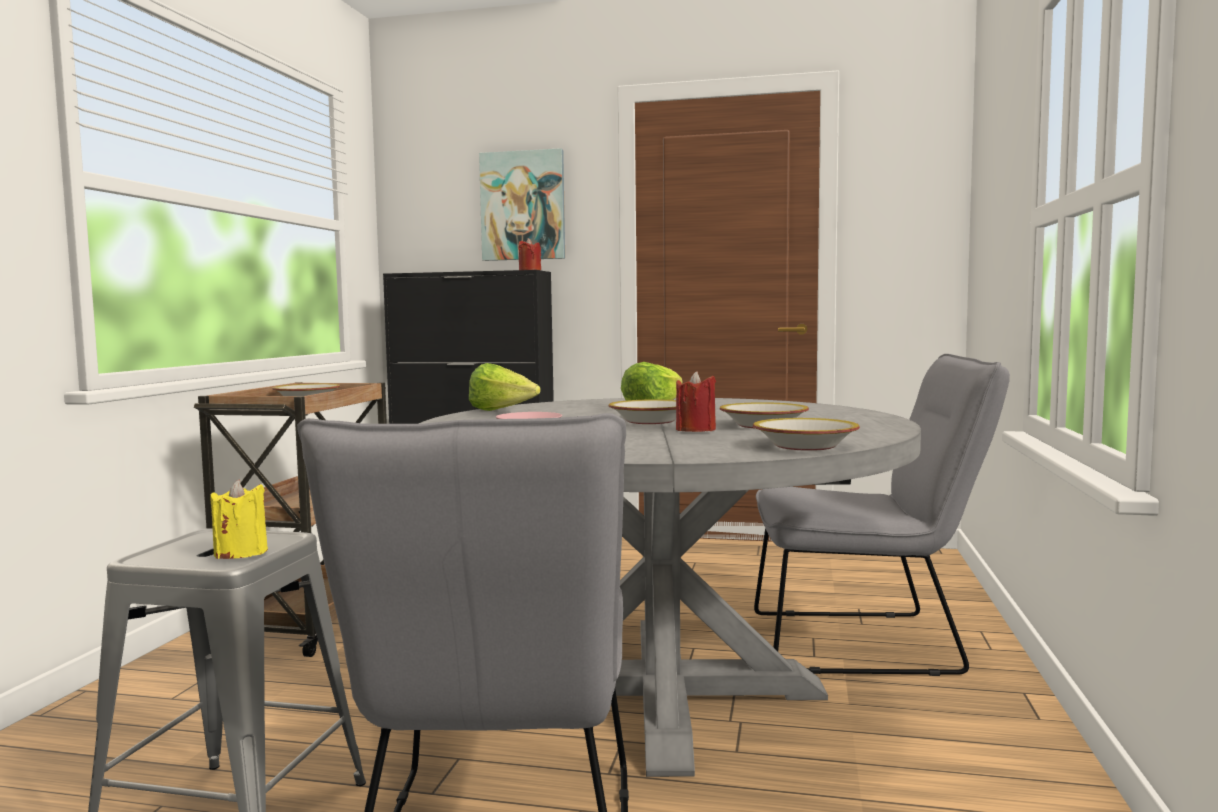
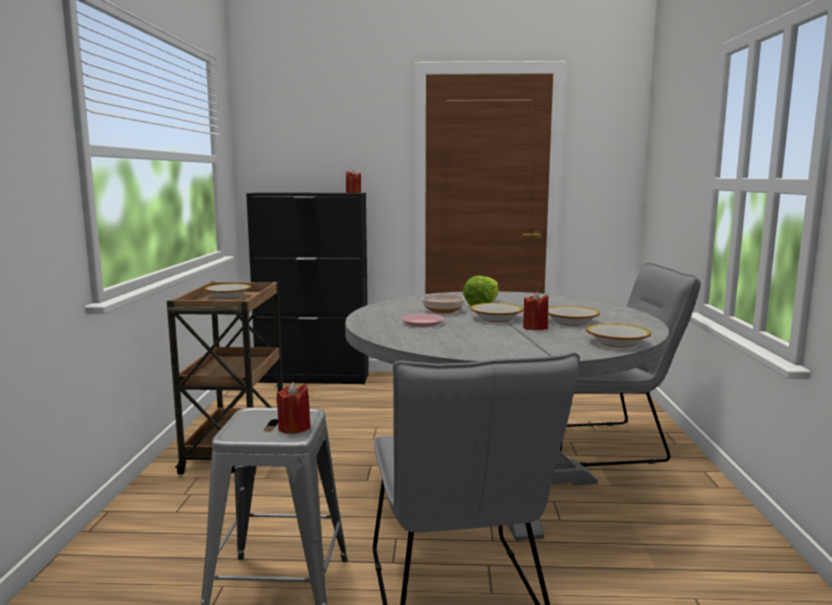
camera: 10 degrees left, 5 degrees up
yellow candle [210,480,268,559] -> red candle [276,382,311,434]
lettuce [469,363,541,411] -> none
picture [479,148,565,261] -> none
none -> bowl [422,294,465,314]

